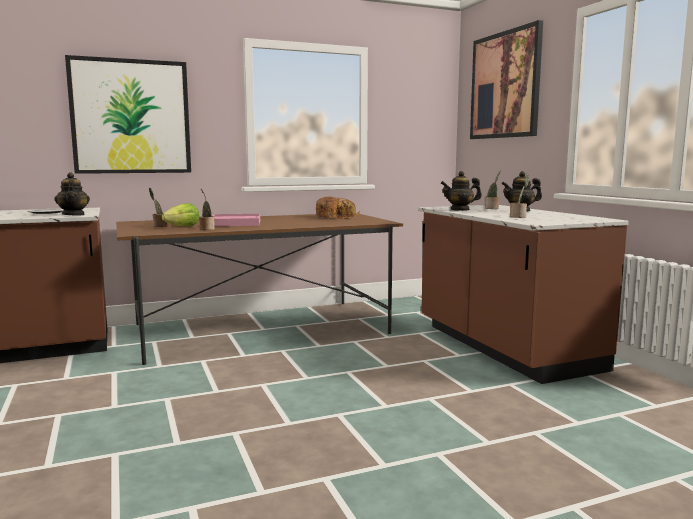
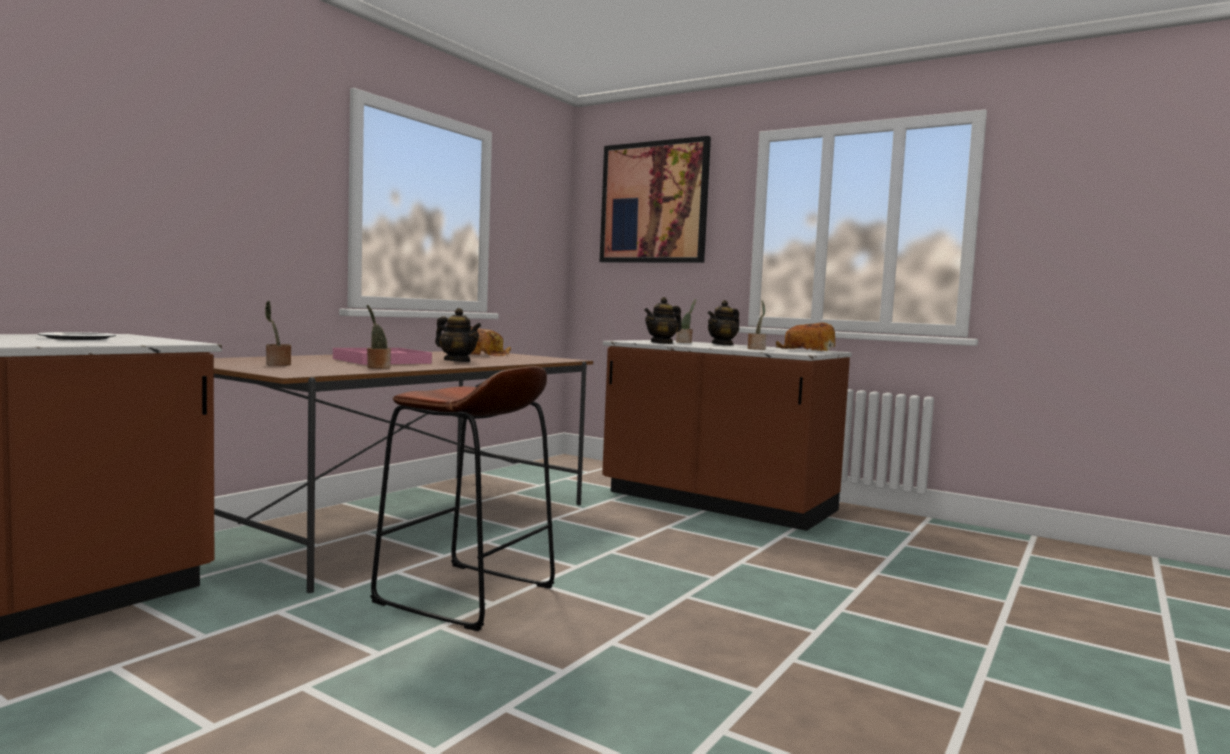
camera: 35 degrees left, 5 degrees down
teapot [54,172,90,215] -> teapot moved to [435,308,481,362]
picture [65,55,191,174] -> none
lettuce [162,203,199,227] -> none
none -> brown stool [370,366,555,631]
none -> bread [776,322,835,351]

